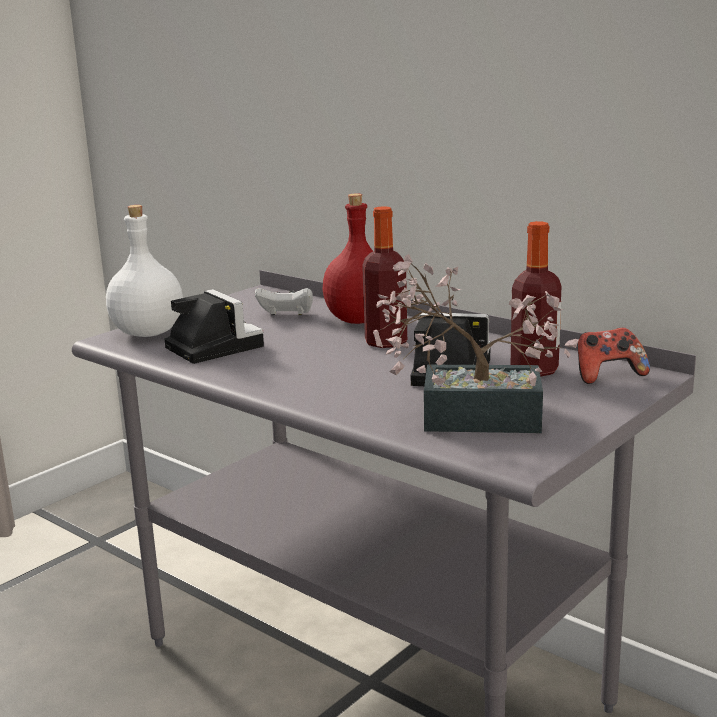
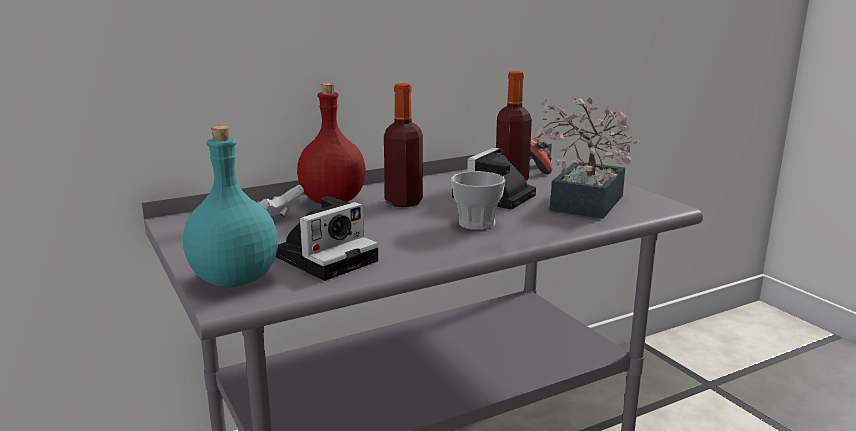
camera: 70 degrees left, 0 degrees up
white bottle [106,205,183,337] -> turquoise bottle [183,125,278,288]
camera [164,289,264,364] -> camera turned 150 degrees clockwise [276,196,378,281]
none -> cup [451,171,505,230]

